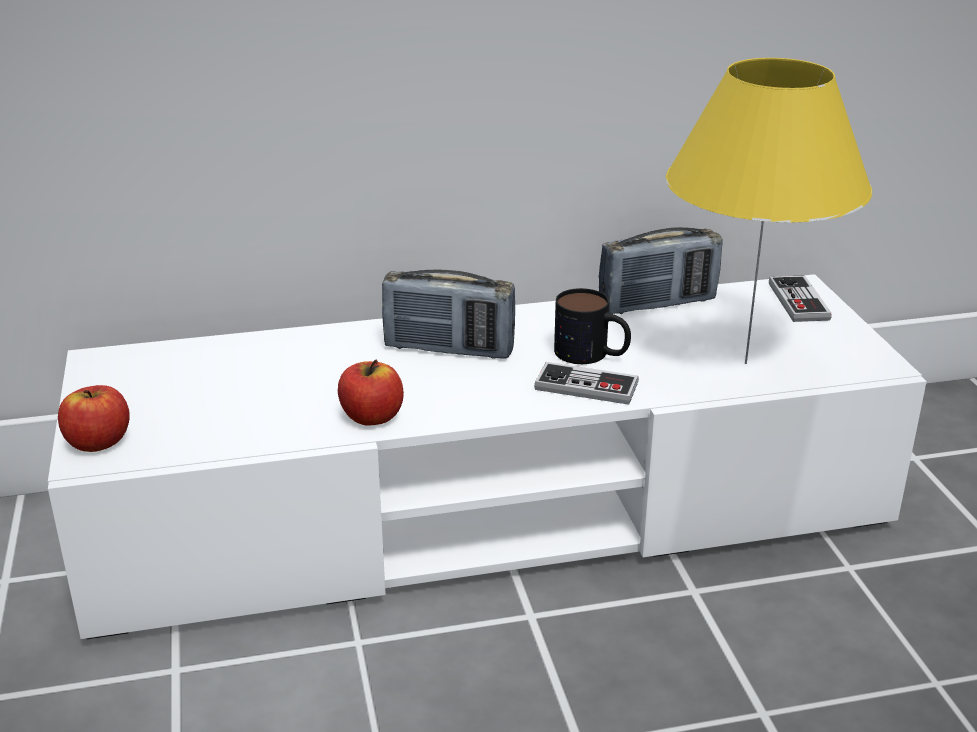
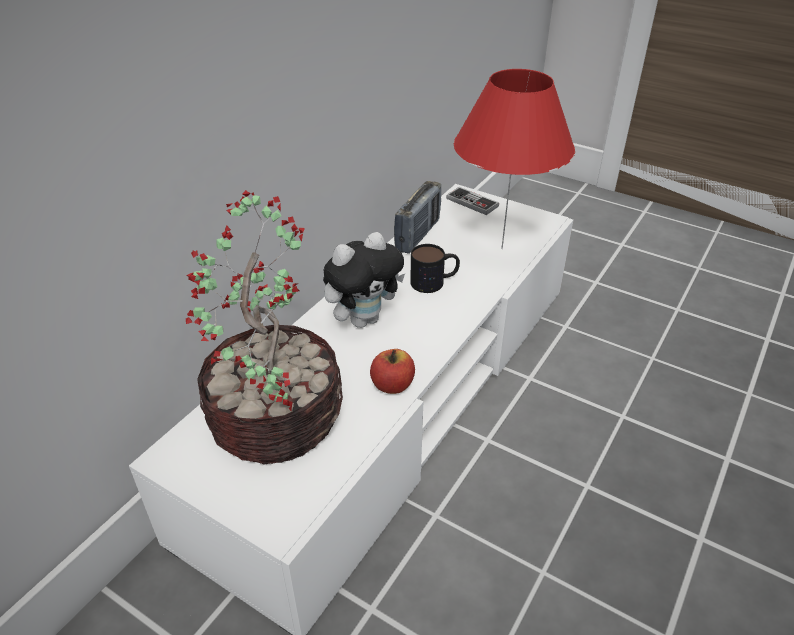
camera: 45 degrees left, 10 degrees up
apple [58,385,130,452] -> none
radio [382,269,515,359] -> plush toy [323,232,405,328]
game controller [534,362,639,405] -> none
yellow table lamp [666,58,872,364] -> red table lamp [454,69,575,249]
none -> potted plant [186,190,343,465]

